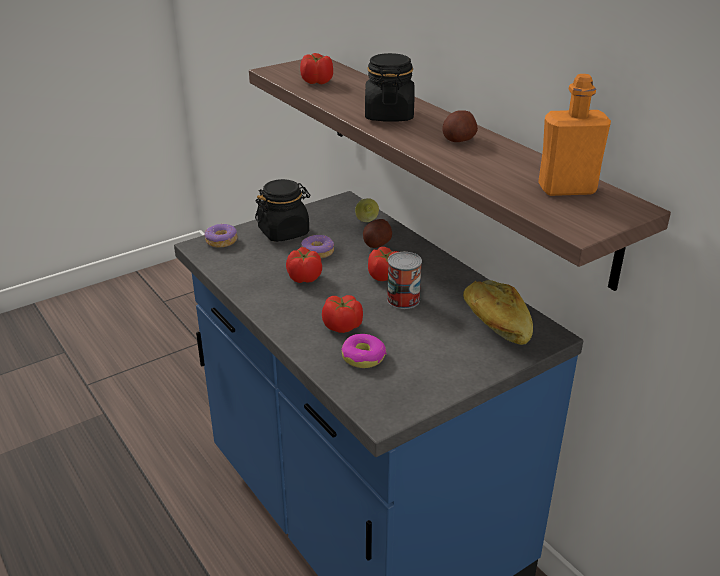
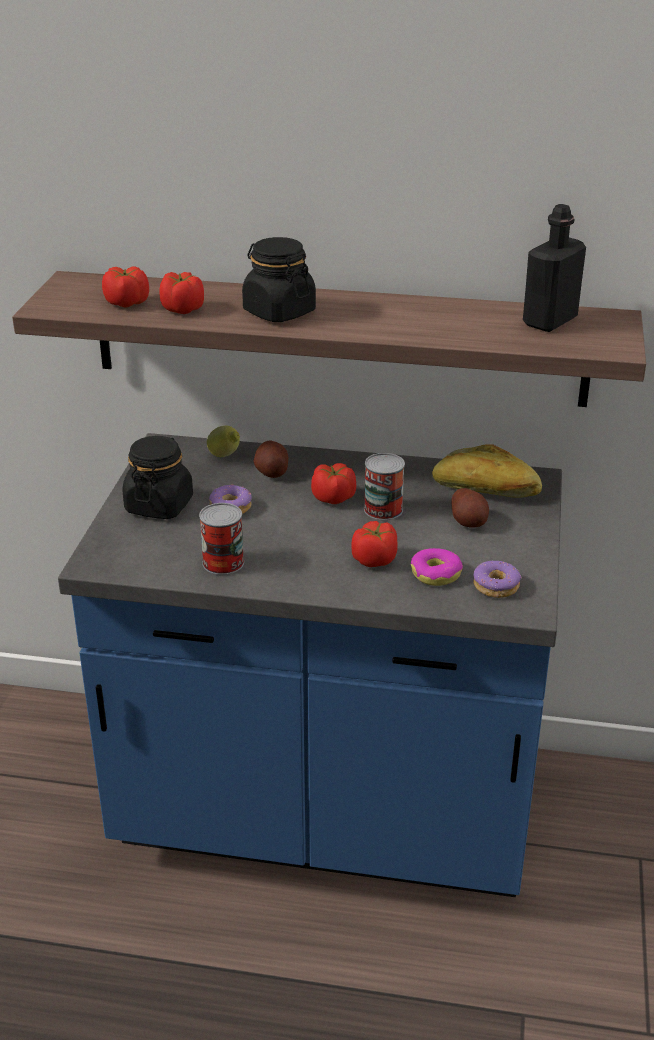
camera: 45 degrees left, 0 degrees up
donut [205,224,237,247] -> donut moved to [473,560,521,598]
tomato [286,247,322,283] -> tomato moved to [159,272,204,314]
potato [442,110,478,142] -> potato moved to [451,488,489,528]
orange bottle [538,74,611,196] -> black bottle [523,204,586,332]
none -> can [199,503,244,575]

